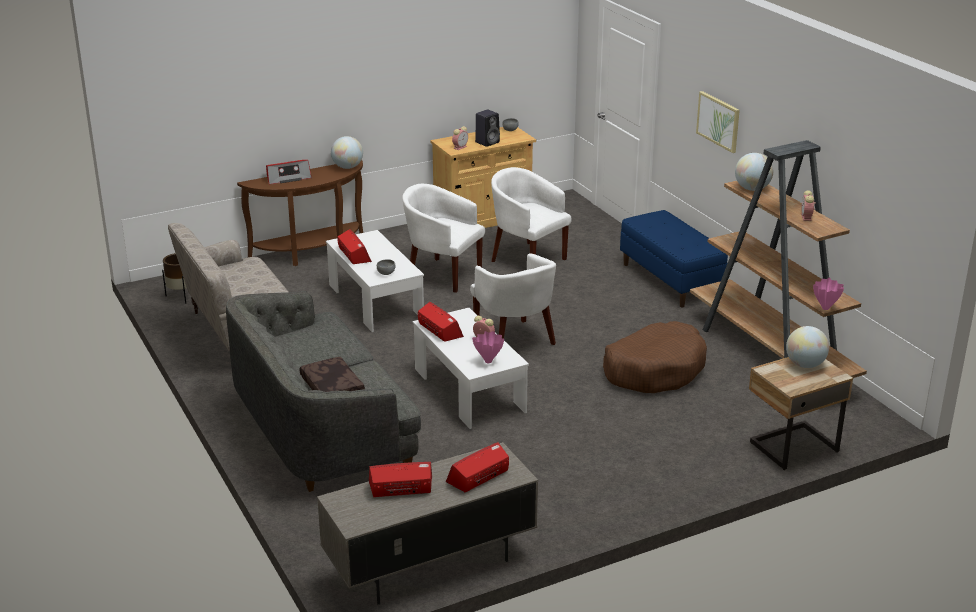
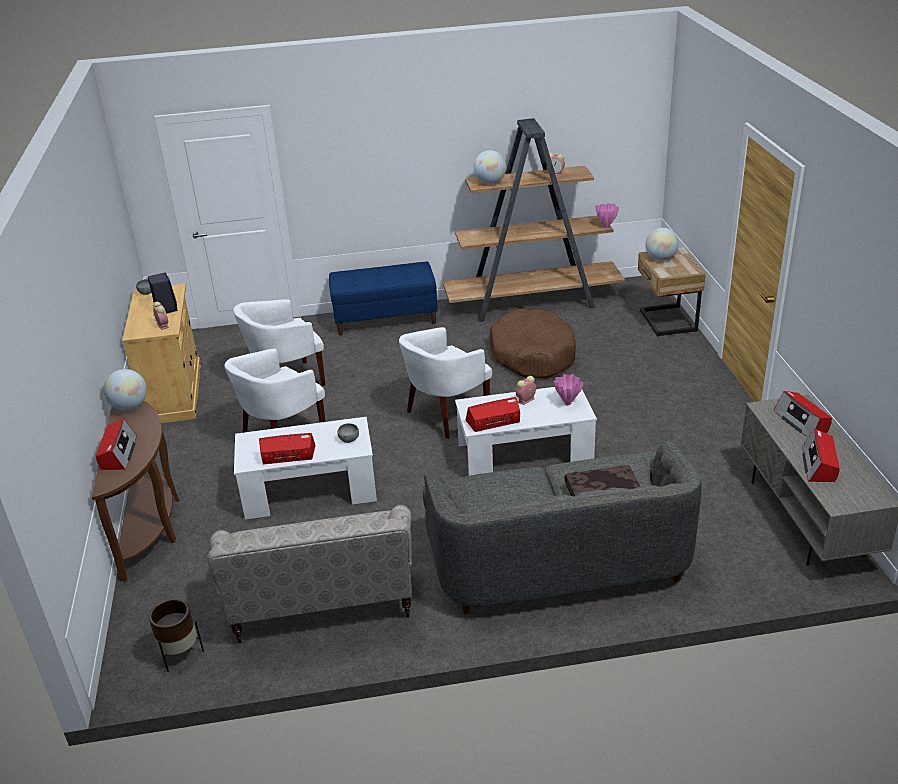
camera: 70 degrees left, 5 degrees up
white armchair [470,253,556,345] -> white armchair turned 150 degrees clockwise [399,327,492,439]
picture [696,91,740,153] -> none

